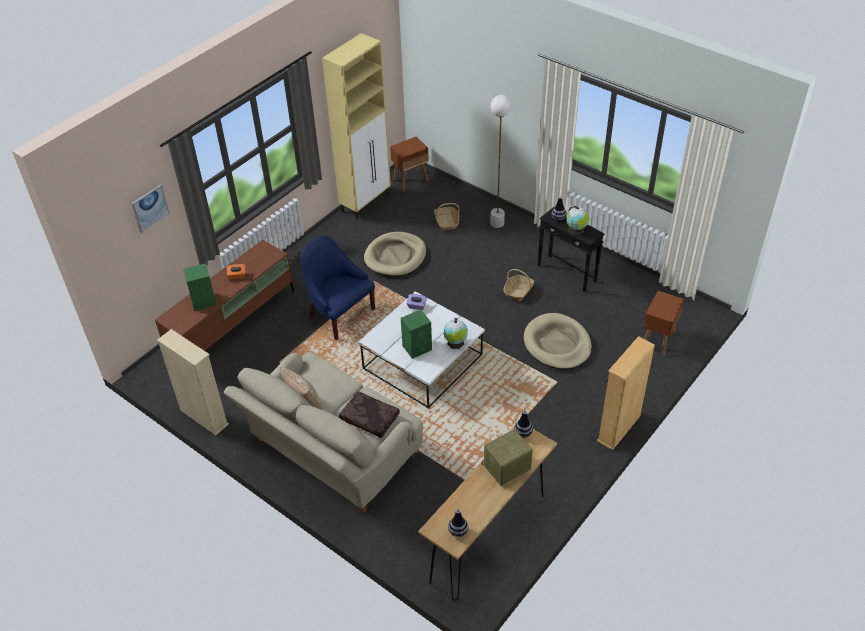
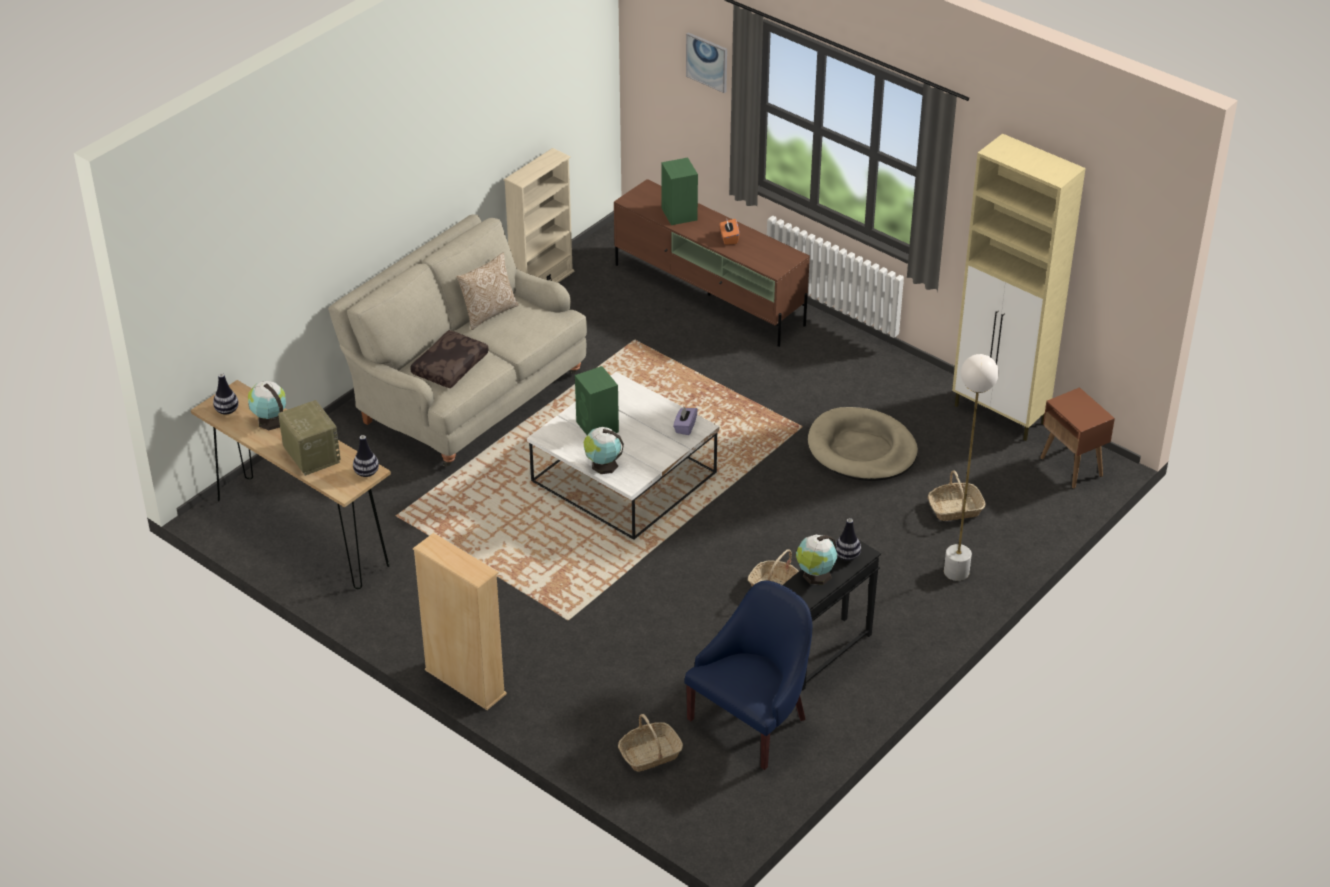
camera: 90 degrees right, 5 degrees down
blue armchair [300,236,375,340] -> blue armchair moved to [684,580,813,770]
beige dog bed [524,313,592,369] -> none
brown side table [643,291,684,356] -> basket [618,714,683,772]
none -> globe [248,381,286,430]

